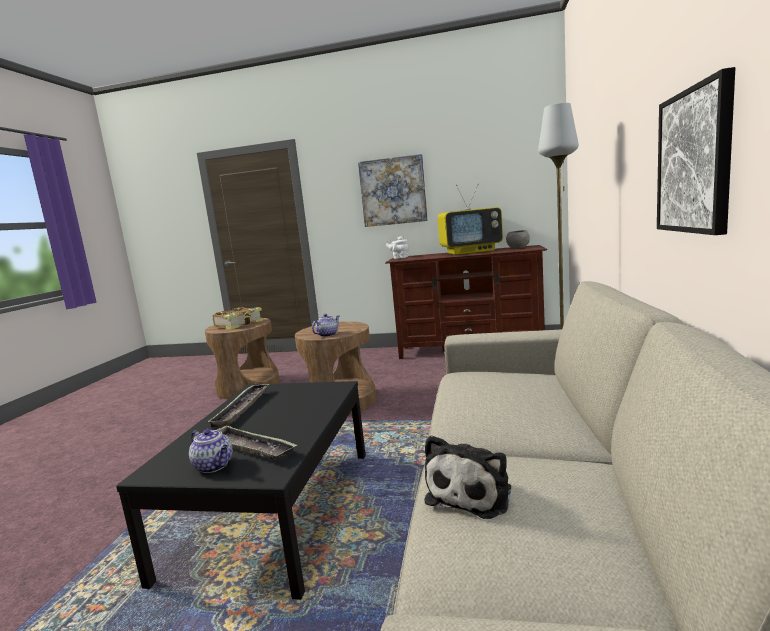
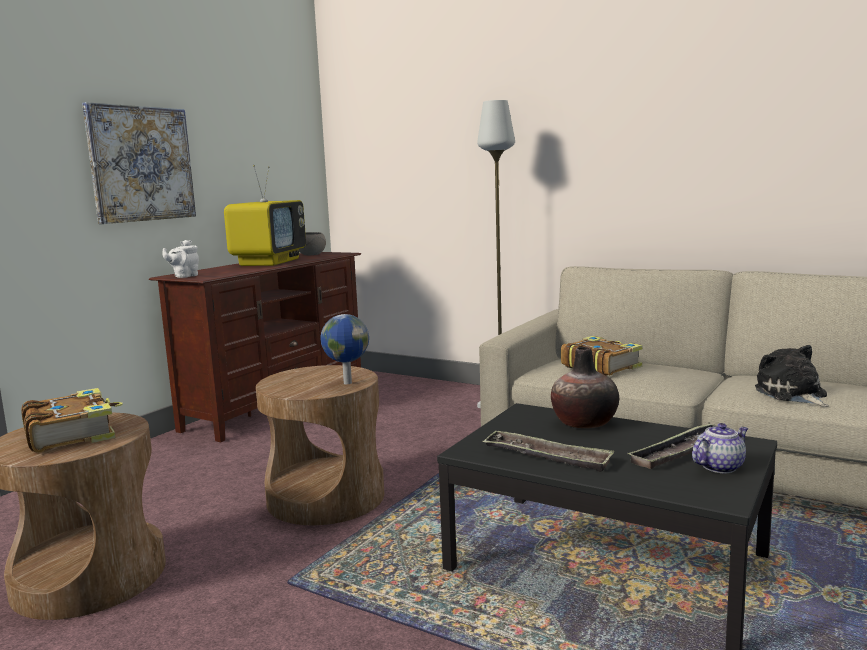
camera: 70 degrees left, 0 degrees up
teapot [312,314,339,337] -> globe [320,314,369,384]
plush toy [424,435,511,519] -> plush toy turned 150 degrees counterclockwise [755,345,829,407]
picture [657,67,736,235] -> none
none -> vase [551,347,619,428]
none -> book [561,336,643,376]

